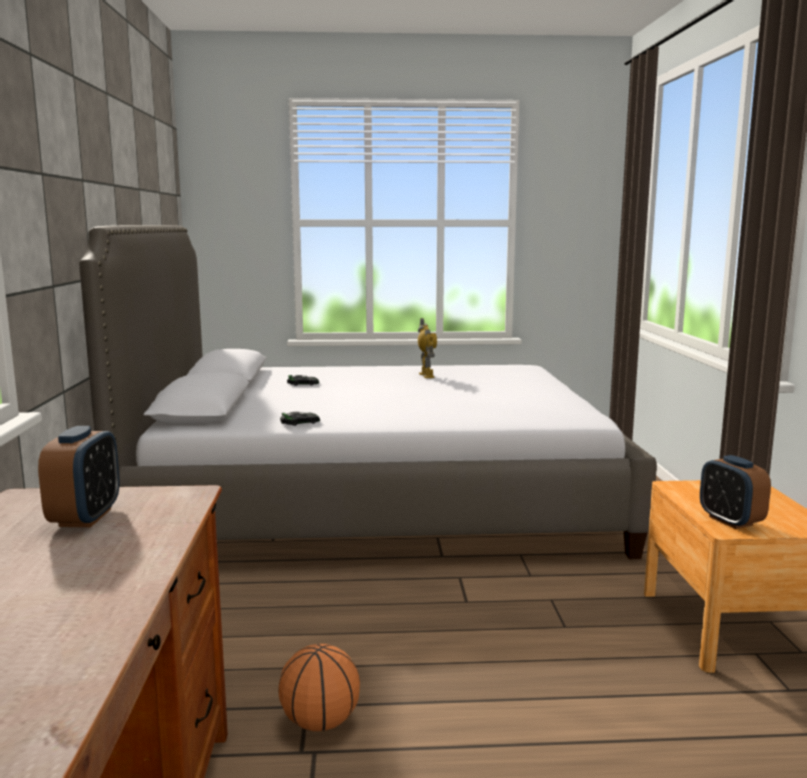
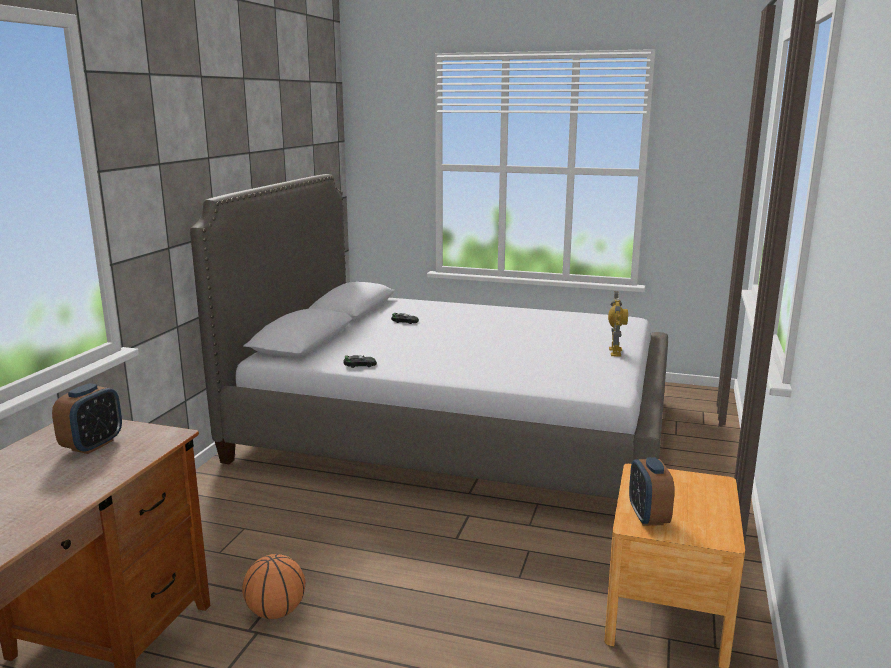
camera: 20 degrees right, 5 degrees up
toy robot [418,318,437,378] -> toy robot moved to [608,291,628,357]

